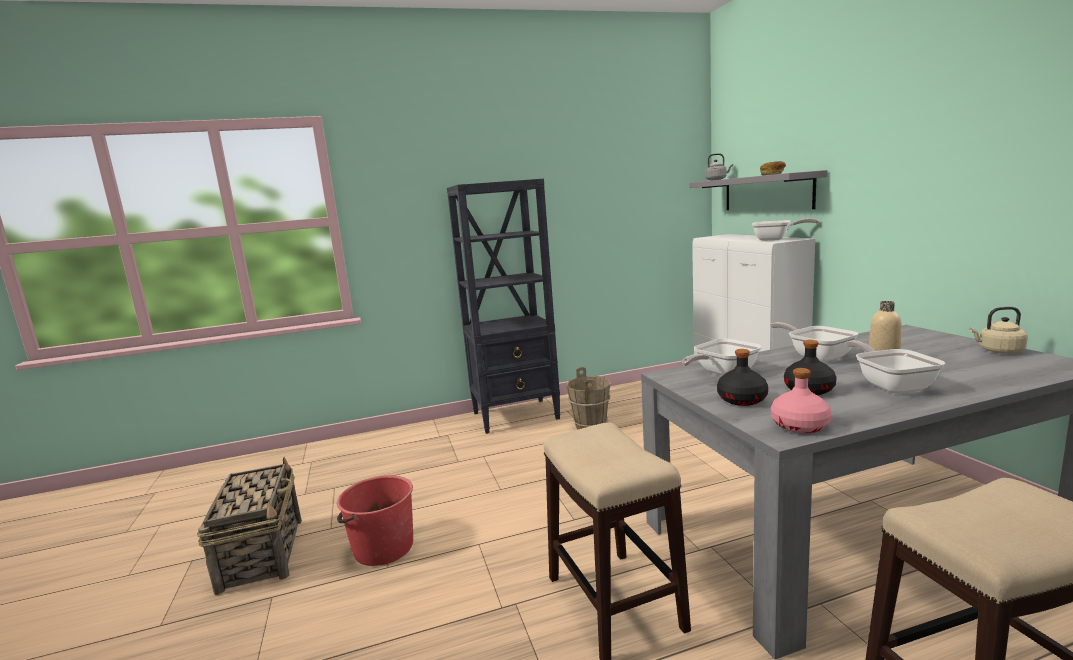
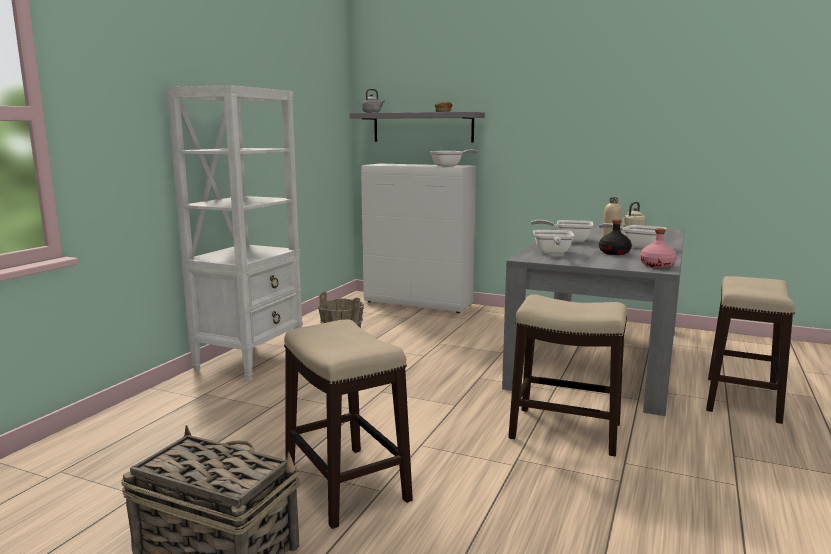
camera: 50 degrees left, 0 degrees up
red bucket [337,475,413,566] -> stool [284,320,413,529]
black bookcase [447,179,561,434] -> white bookcase [166,85,303,381]
black bottle [717,349,768,406] -> none

